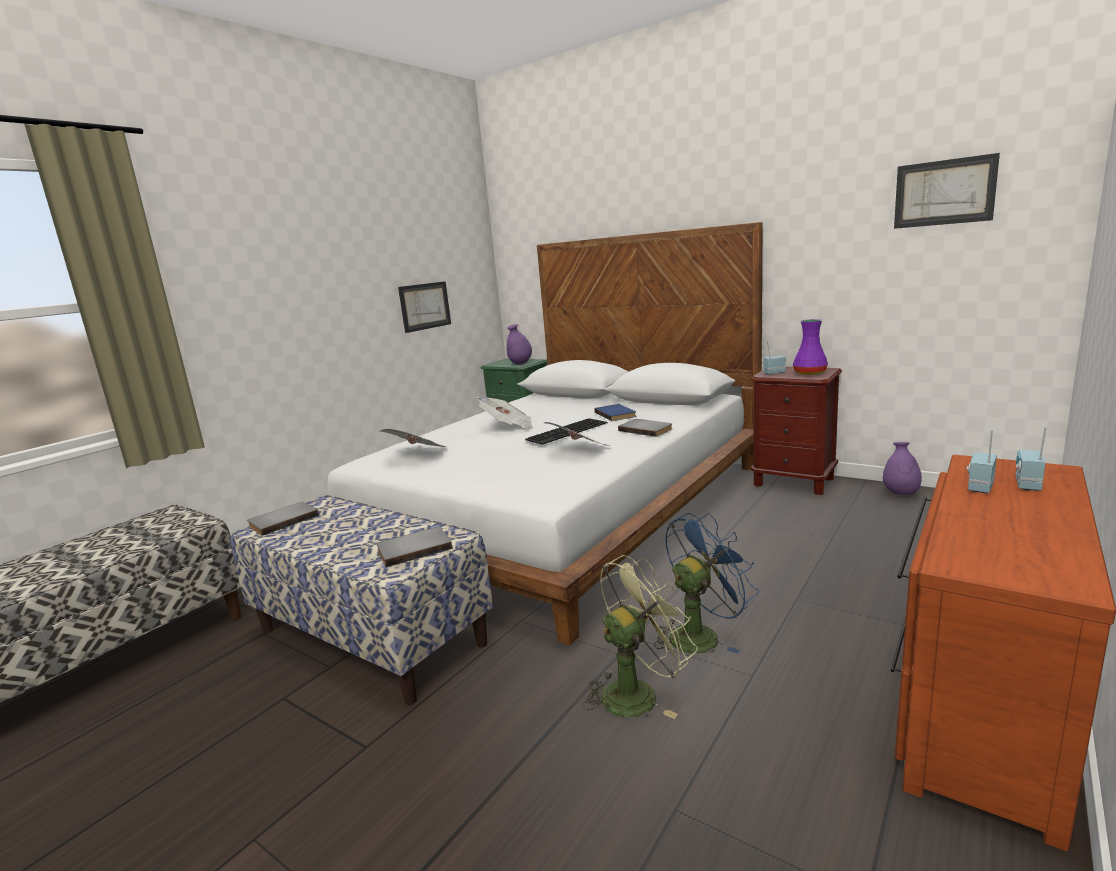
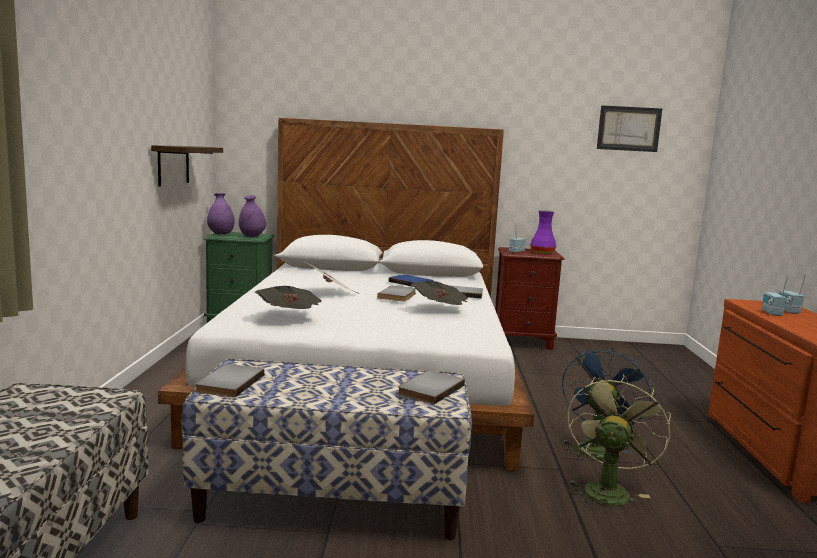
camera: 35 degrees left, 5 degrees down
picture [398,281,451,333] -> shelf [151,145,223,187]
keyboard [525,418,607,445] -> grey book [377,285,416,301]
purple vase [883,442,922,495] -> purple vase moved to [207,193,235,234]

